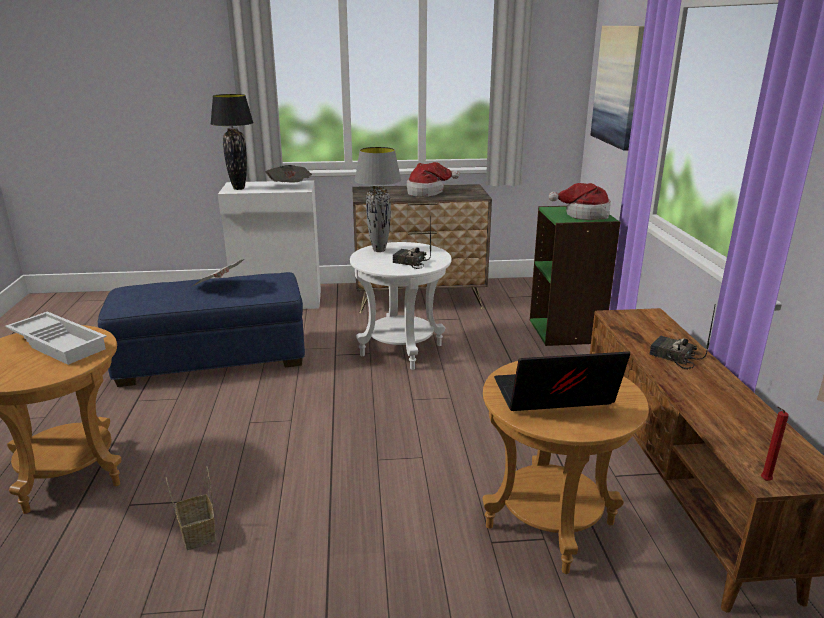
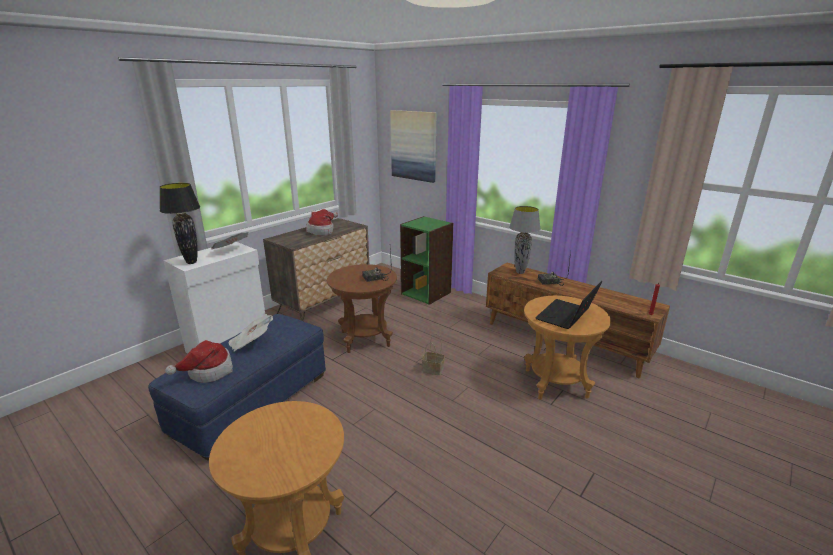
camera: 45 degrees left, 0 degrees up
white tray [5,312,107,365] -> none
basket [166,466,216,550] -> basket moved to [422,334,445,375]
white side table [350,242,452,370] -> brown side table [327,264,397,353]
grey table lamp [354,147,401,252] -> grey table lamp moved to [509,206,541,274]
hat [549,183,611,220] -> hat moved to [165,340,233,383]

